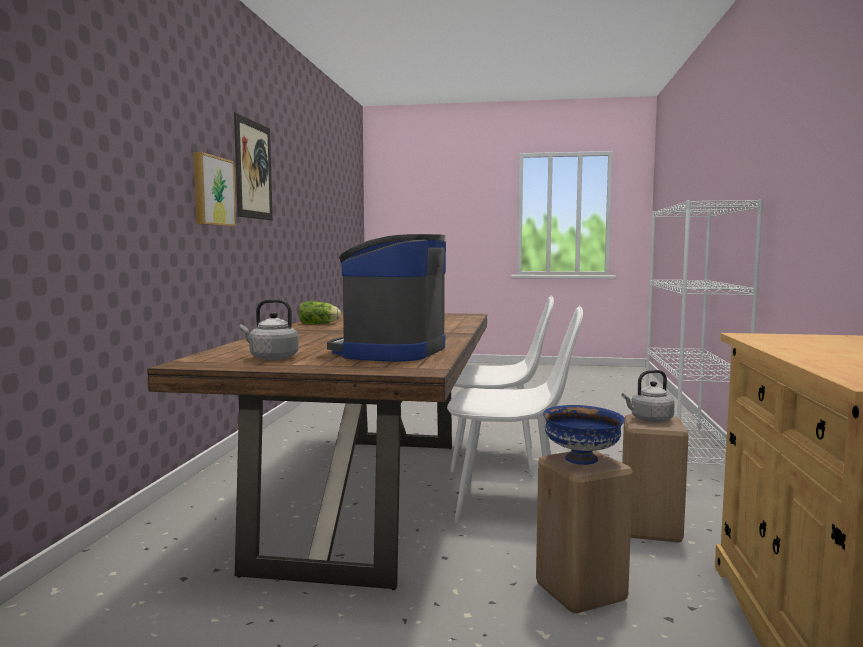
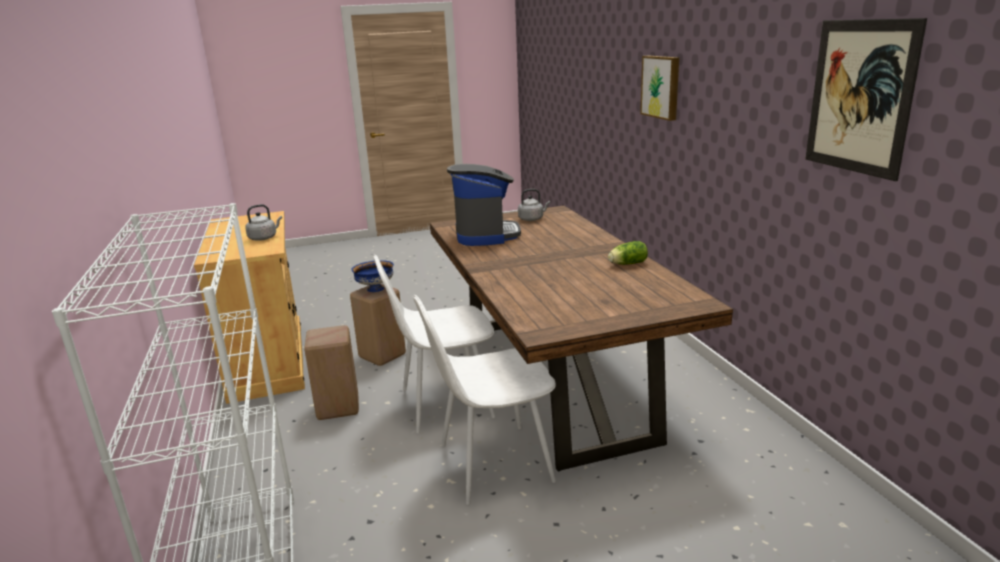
camera: 155 degrees right, 15 degrees up
picture [193,152,236,227] -> picture moved to [640,56,679,121]
grey kettle [622,370,675,422] -> grey kettle moved to [245,204,282,241]

